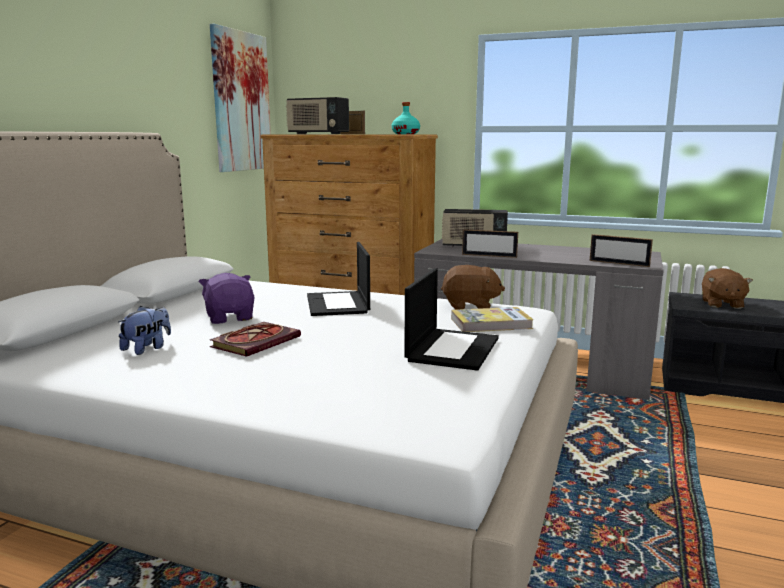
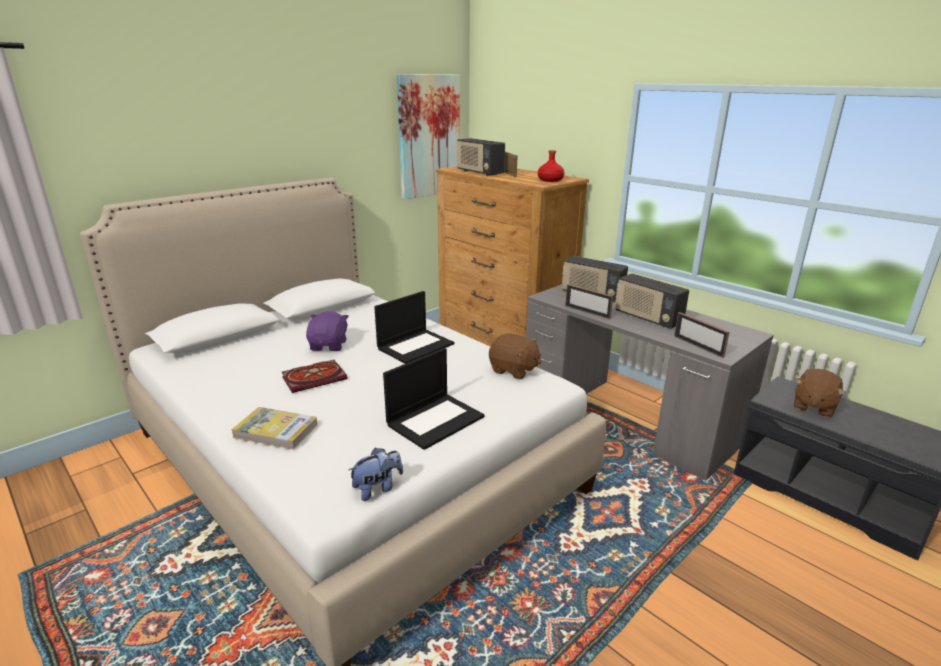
camera: 25 degrees right, 10 degrees up
plush toy [119,306,171,355] -> plush toy moved to [349,448,403,501]
laptop [307,242,370,316] -> laptop turned 150 degrees counterclockwise [374,291,454,364]
turquoise bottle [392,102,420,134] -> red bottle [538,150,565,182]
book [451,307,534,332] -> book moved to [231,407,317,450]
none -> radio [615,273,689,329]

